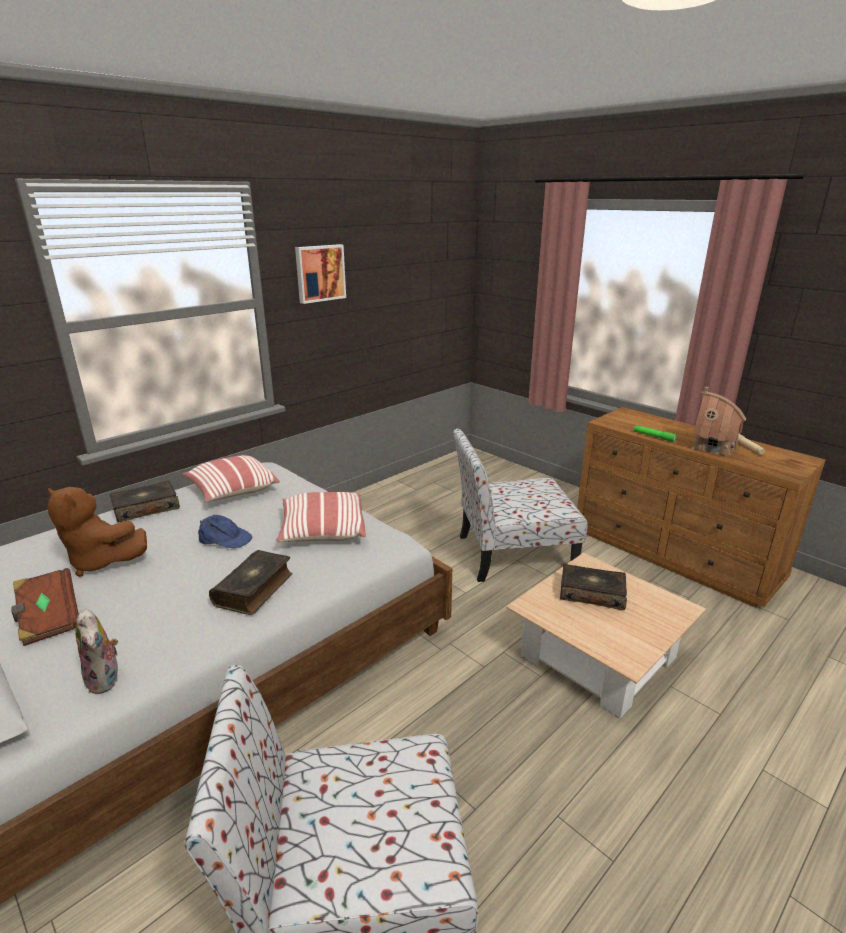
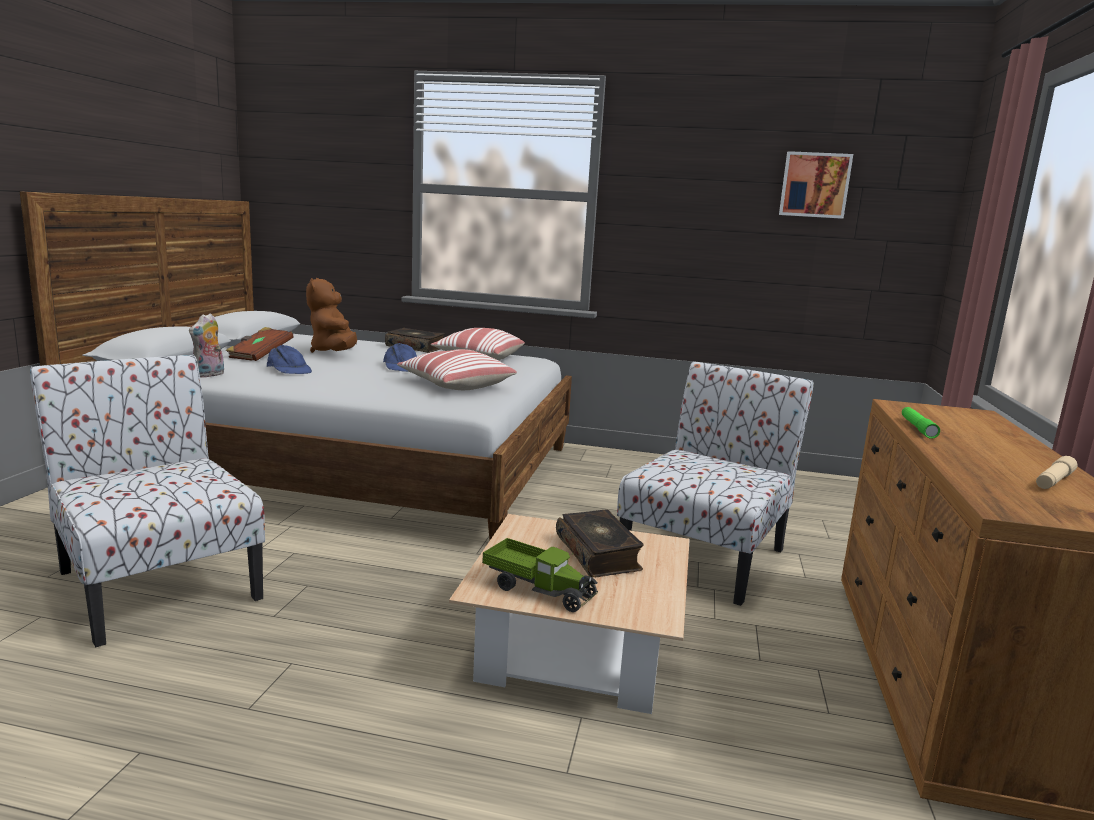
camera: 55 degrees right, 10 degrees down
book [209,550,292,615] -> none
picture [295,244,346,304] -> picture moved to [779,151,853,219]
chair [453,429,588,582] -> chair turned 75 degrees clockwise [617,361,814,606]
toy house [692,387,747,456] -> none
none -> blue cap [267,345,312,374]
none -> toy truck [482,538,598,612]

